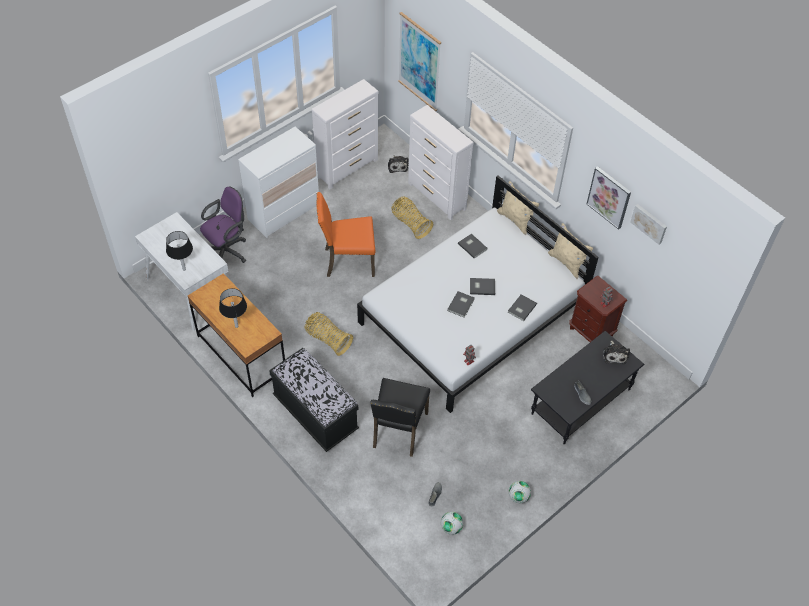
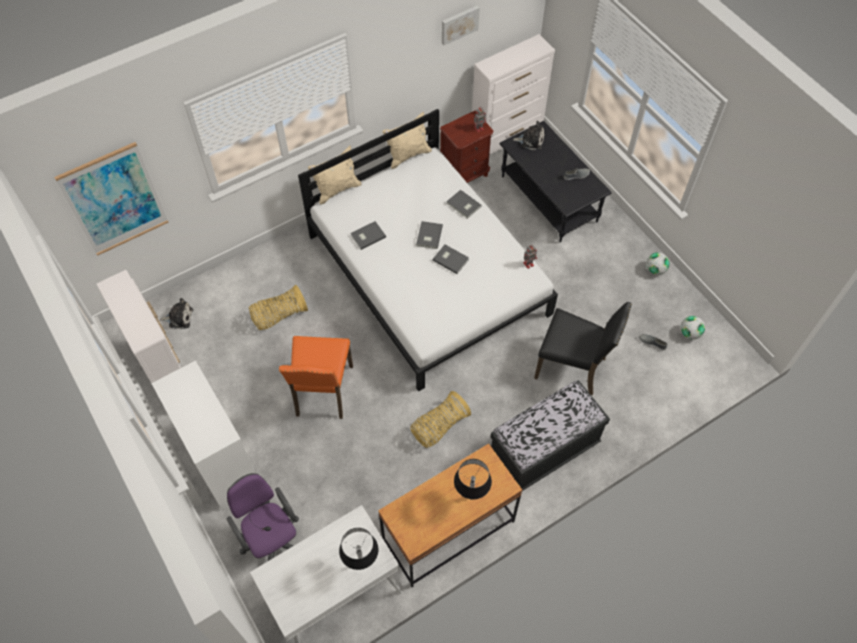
camera: 80 degrees left, 5 degrees up
white dresser [408,105,474,220] -> white dresser moved to [472,34,555,155]
picture [587,166,631,230] -> none

